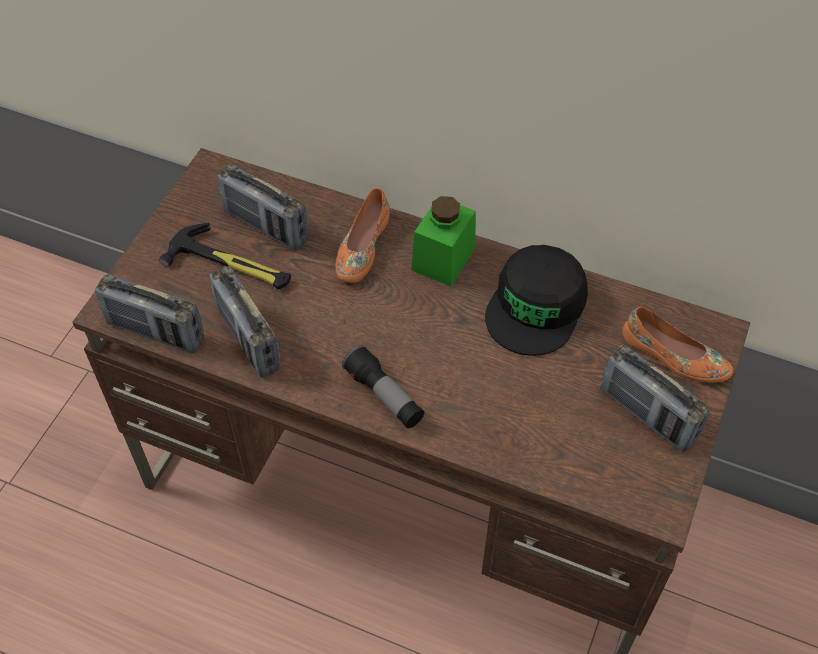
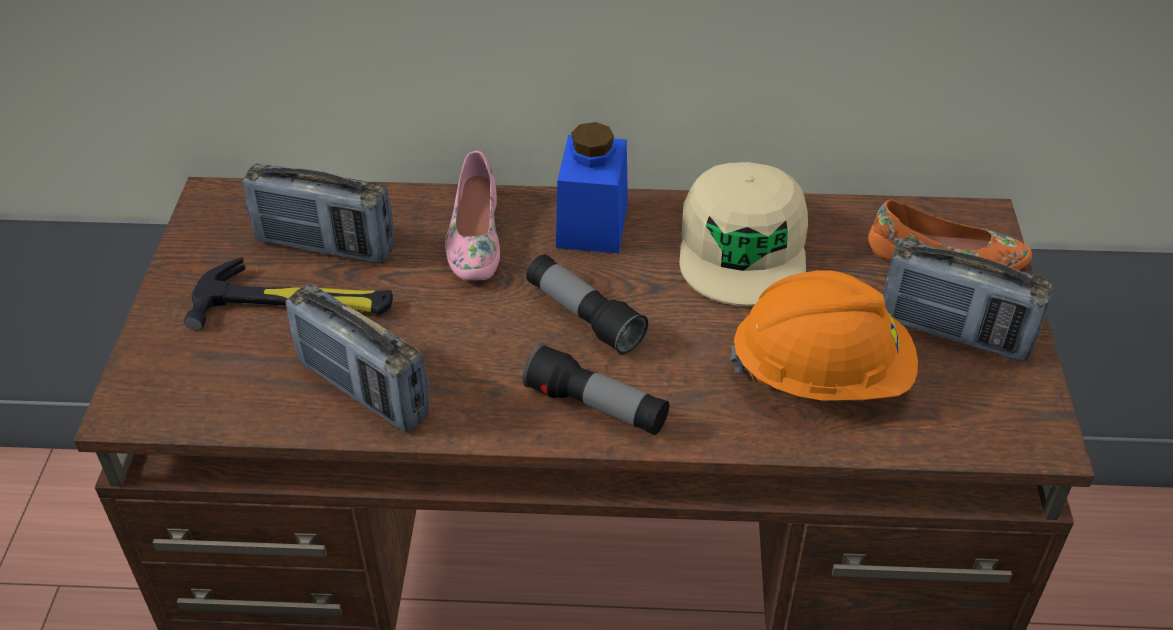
camera: 20 degrees left, 10 degrees down
radio [95,275,204,353] -> none
orange shoe [335,188,390,283] -> pink shoe [445,151,500,281]
green jar [411,196,476,287] -> blue jar [556,122,628,253]
black cap [485,245,588,356] -> beige cap [679,162,808,307]
none -> flashlight [526,254,648,355]
none -> orange hard hat [730,270,918,401]

